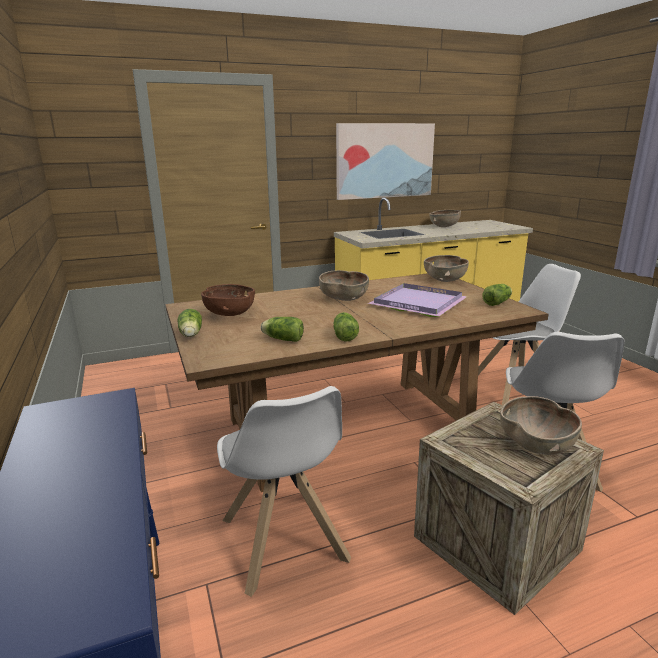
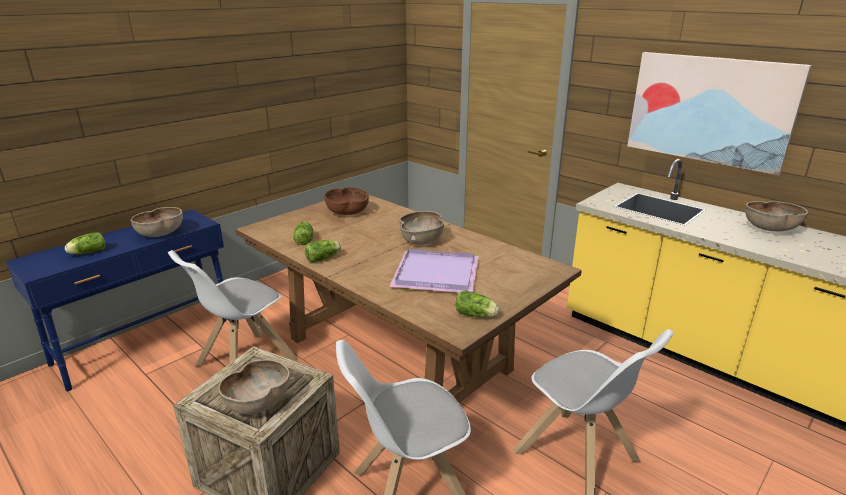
camera: 65 degrees right, 5 degrees up
lettuce [177,309,202,337] -> lettuce moved to [65,232,106,254]
brown bowl [424,255,469,282] -> brown bowl moved to [131,207,183,237]

